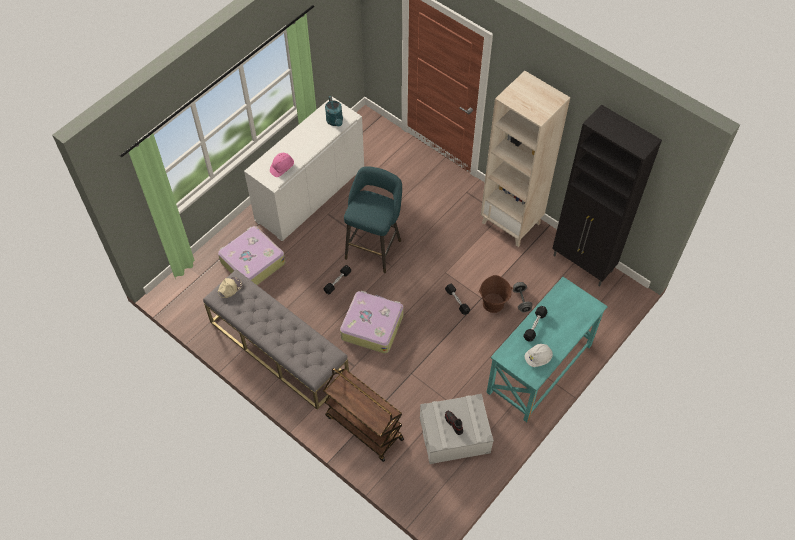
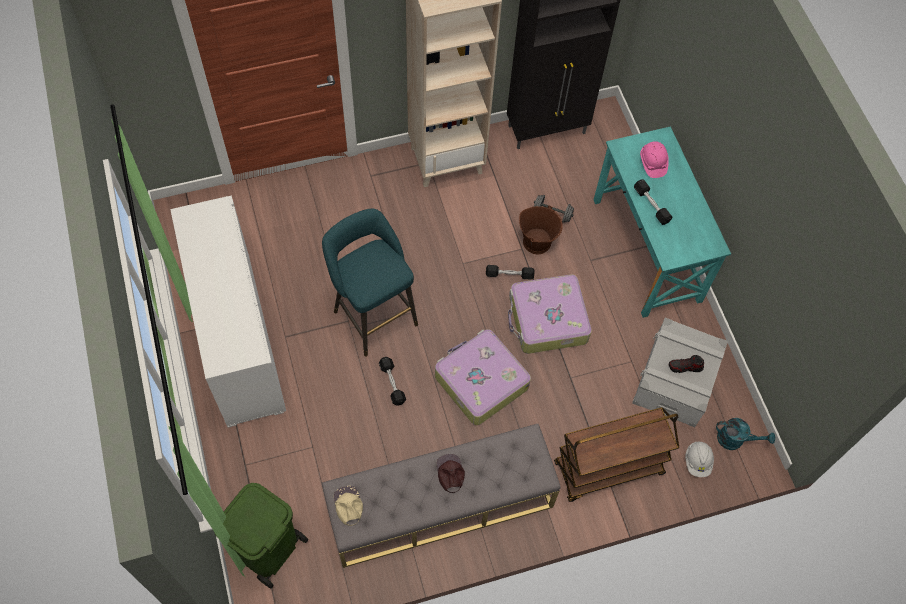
camera: 60 degrees left, 5 degrees up
suitcase [218,226,285,285] -> suitcase moved to [508,274,592,354]
pink hard hat [270,153,294,177] -> pink hard hat moved to [640,142,669,178]
turquoise watering can [325,96,343,126] -> turquoise watering can moved to [716,418,775,450]
white hard hat [525,344,553,367] -> white hard hat moved to [685,442,714,477]
none -> green trash can [214,483,308,589]
none -> brown cap [437,454,465,493]

